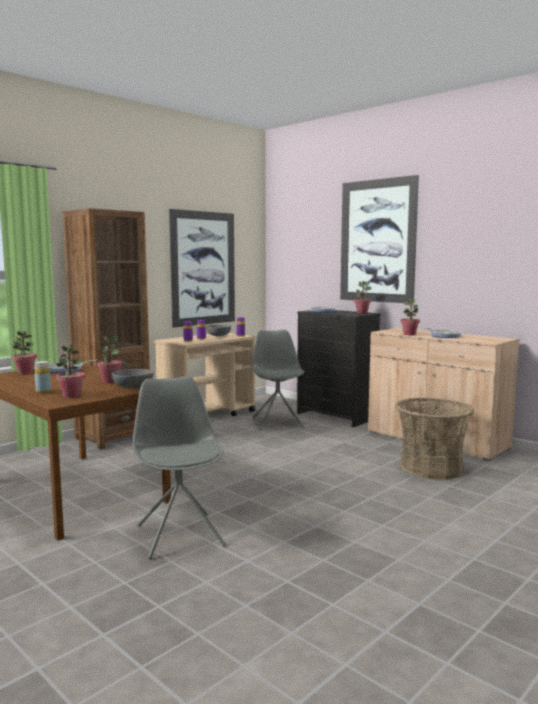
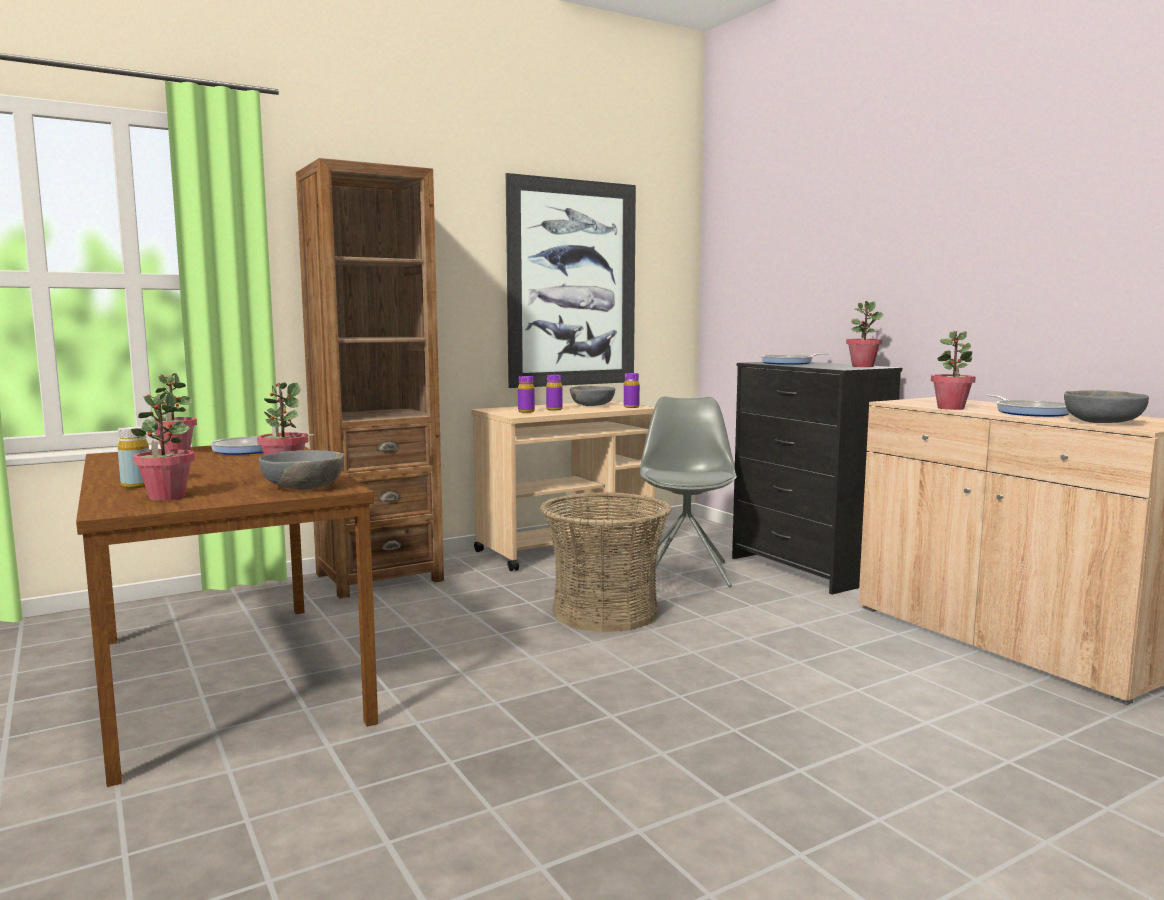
camera: 15 degrees right, 0 degrees up
grey chair [133,376,226,559] -> none
picture [340,175,419,304] -> none
basket [395,397,474,479] -> basket moved to [540,492,672,632]
none -> grey bowl [1064,390,1149,423]

